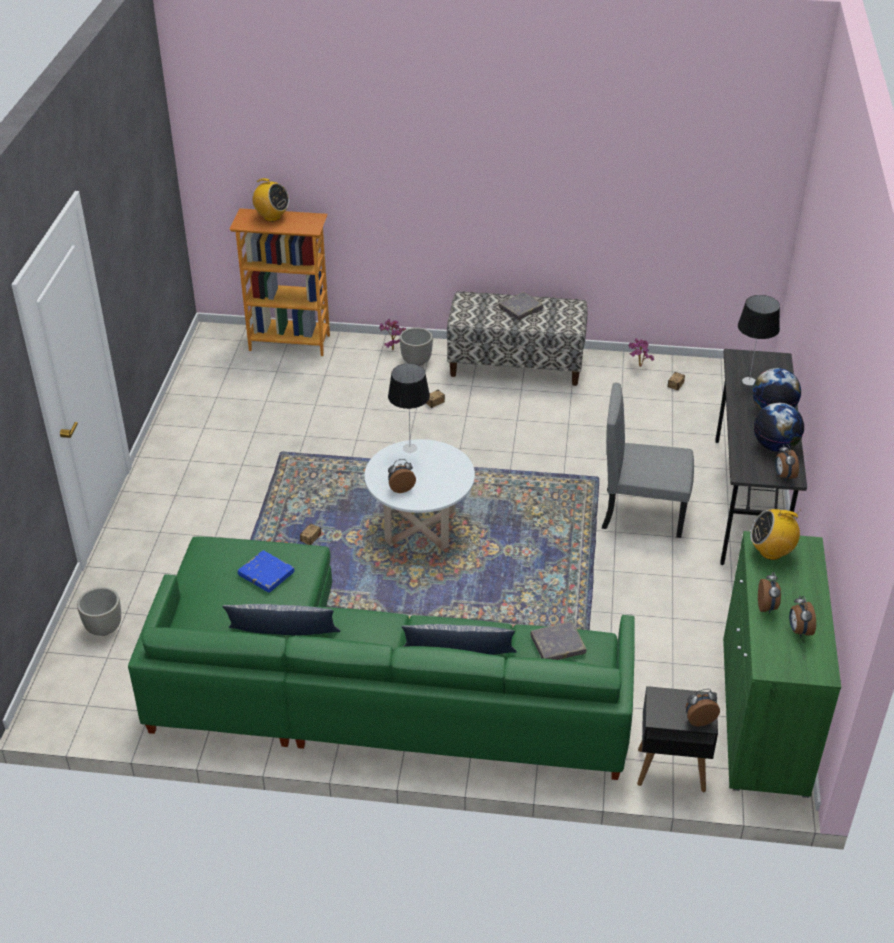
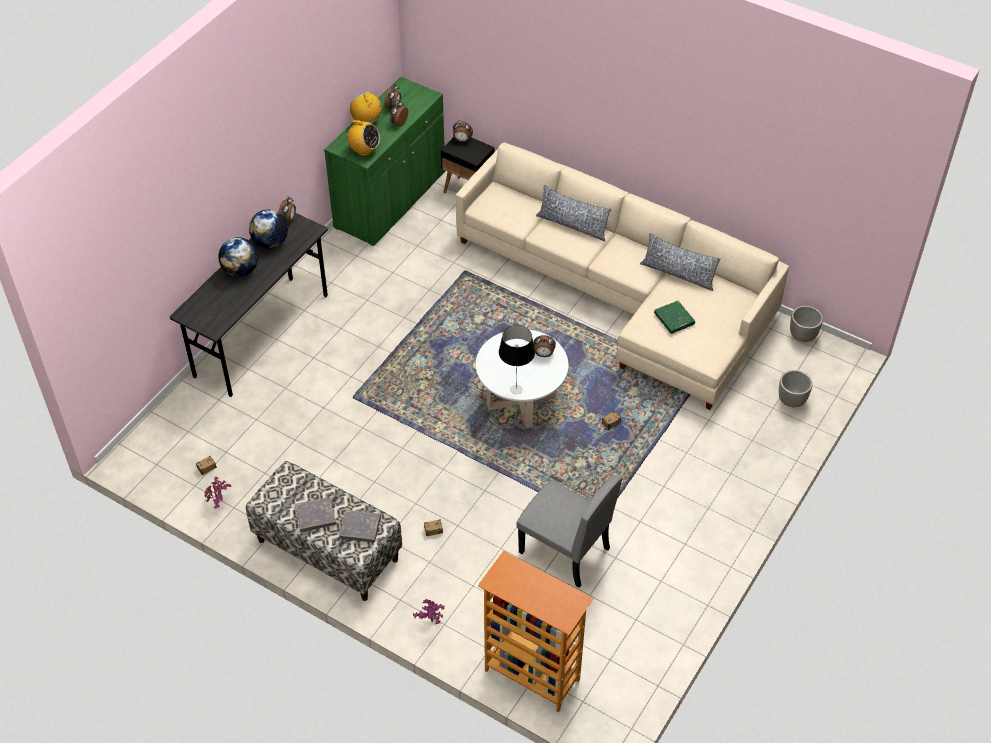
camera: 155 degrees left, 10 degrees up
green sofa [128,537,635,780] -> beige sofa [456,142,789,410]
blue book [238,550,295,593] -> green book [654,301,695,334]
radio [250,178,289,222] -> radio moved to [350,92,382,124]
planter [400,327,433,366] -> planter moved to [790,306,823,342]
grey book [530,621,587,660] -> grey book moved to [339,510,381,543]
grey chair [602,383,694,538] -> grey chair moved to [516,474,622,588]
table lamp [738,295,780,386] -> none

